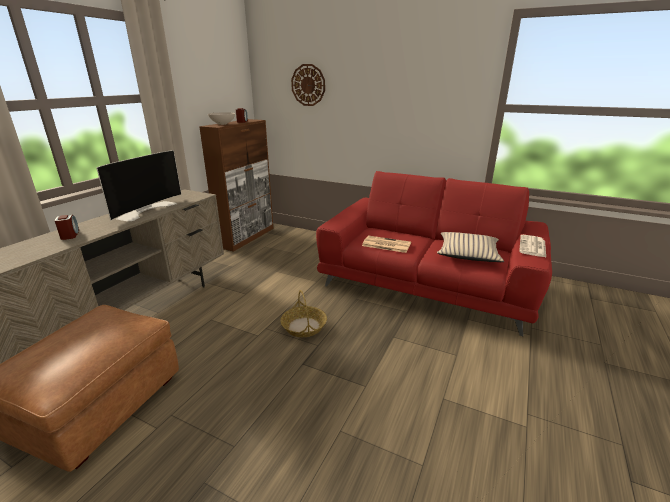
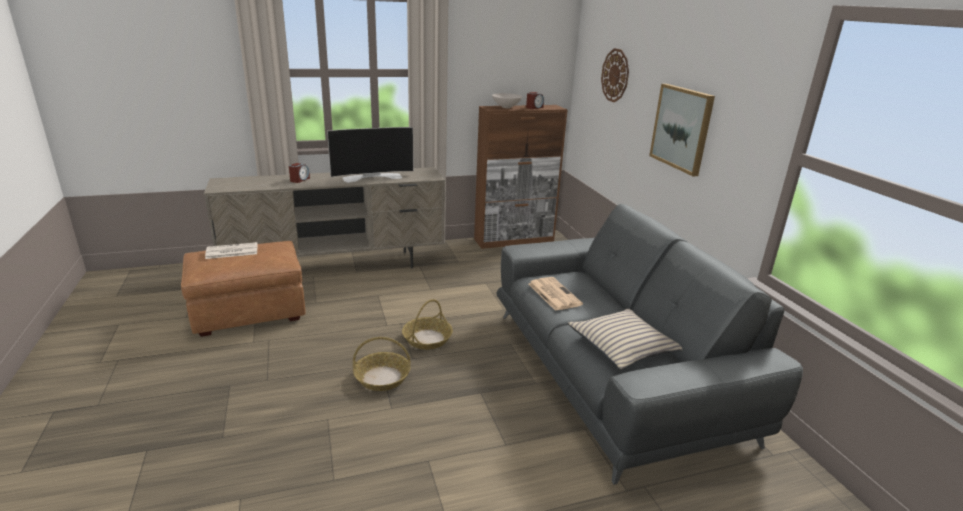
camera: 45 degrees right, 0 degrees up
red sofa [316,171,552,336] -> grey sofa [496,204,803,485]
newspaper [519,235,546,257] -> newspaper moved to [205,242,258,259]
none -> basket [353,337,410,391]
none -> picture [649,84,715,176]

